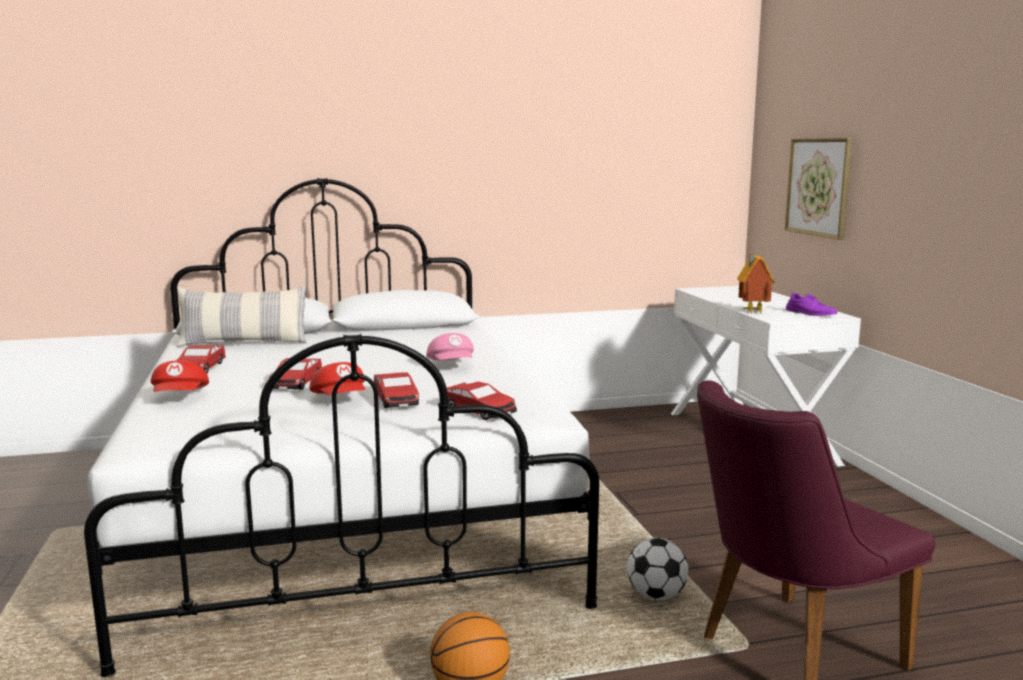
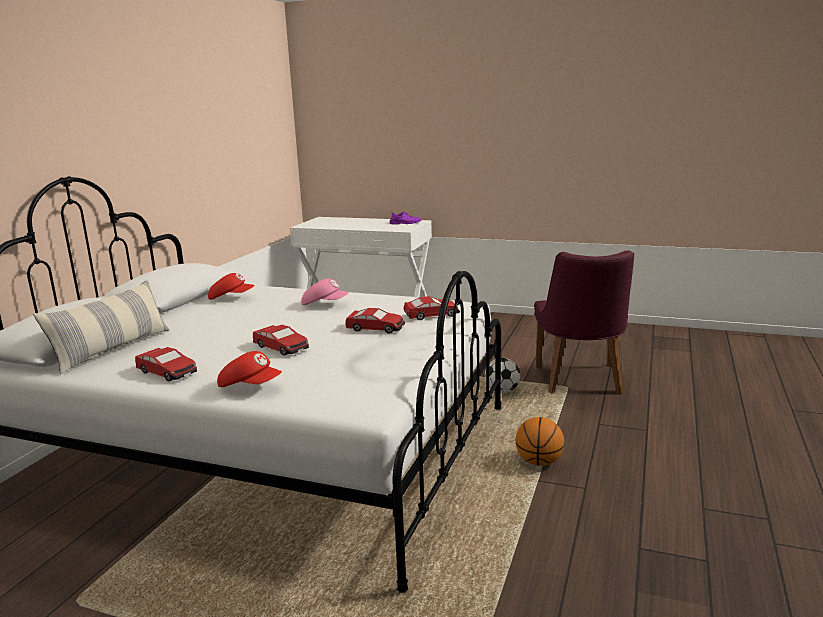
camera: 55 degrees left, 5 degrees up
red cap [309,362,365,395] -> red cap moved to [208,273,255,300]
toy house [737,254,775,314] -> none
picture [785,138,853,240] -> none

